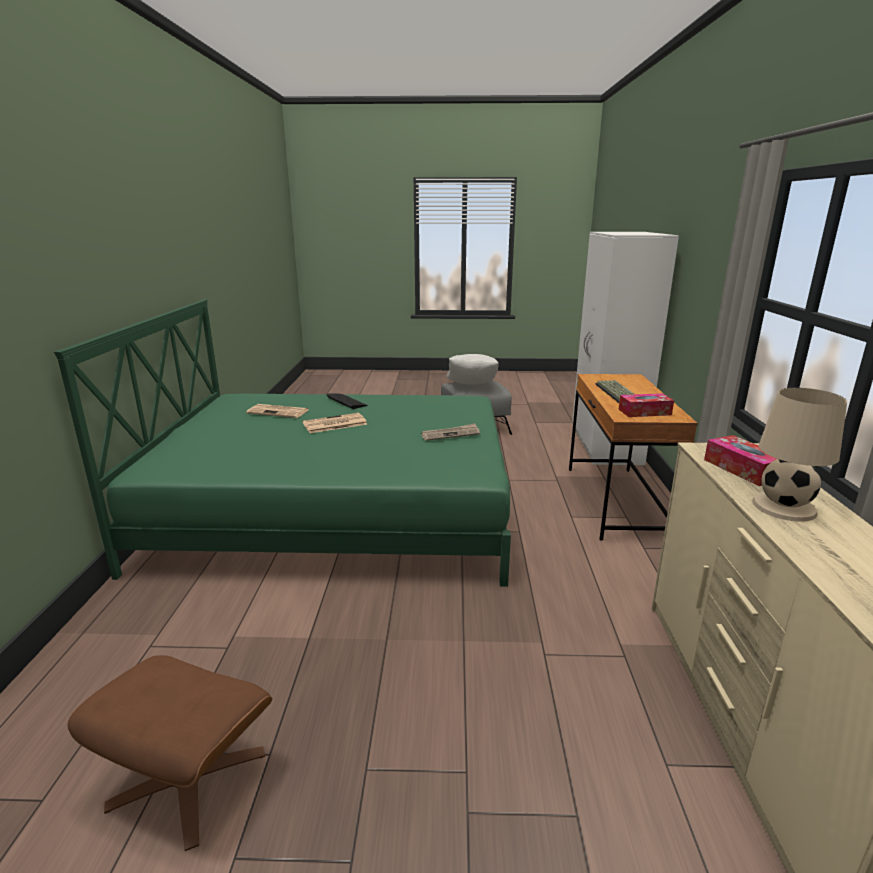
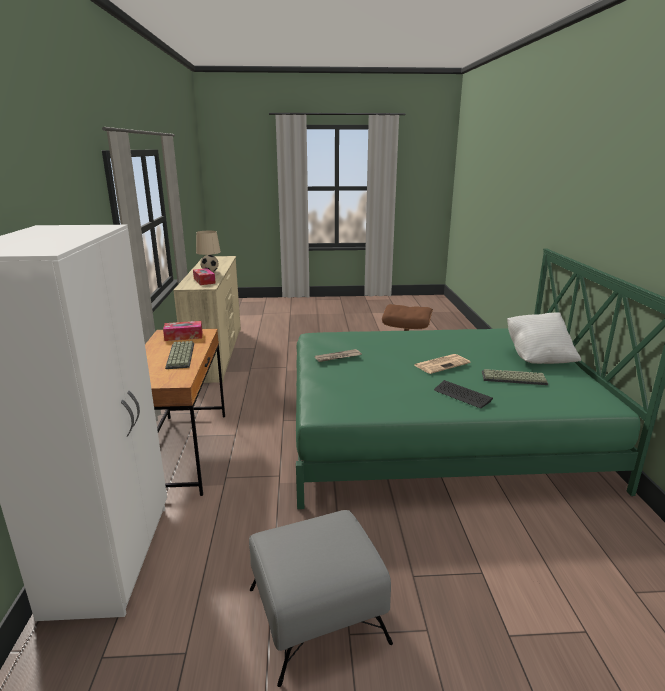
camera: 175 degrees right, 0 degrees up
newspaper [246,404,308,418] -> keyboard [482,369,548,385]
white pillow [447,354,499,385] -> white pillow moved to [507,312,581,364]

